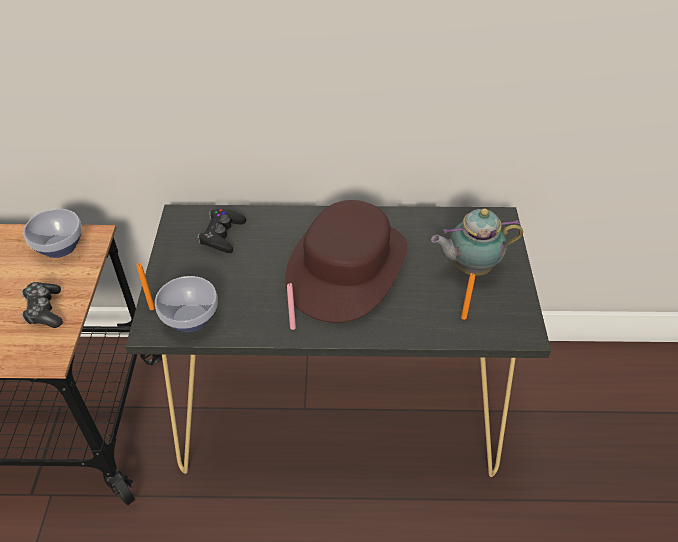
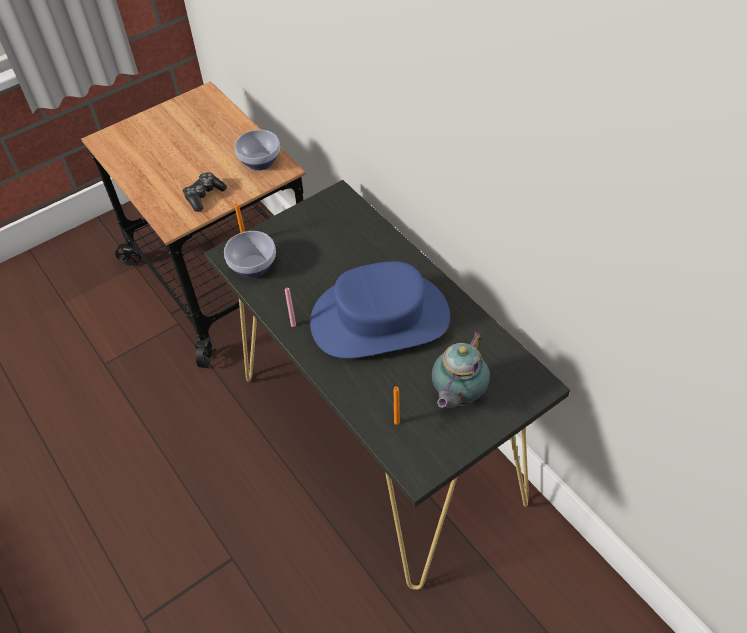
camera: 55 degrees right, 5 degrees up
black game controller [197,209,246,253] -> none
brown hat [285,200,408,323] -> blue hat [310,261,450,359]
teapot [431,209,523,276] -> teapot turned 105 degrees counterclockwise [432,331,490,408]

